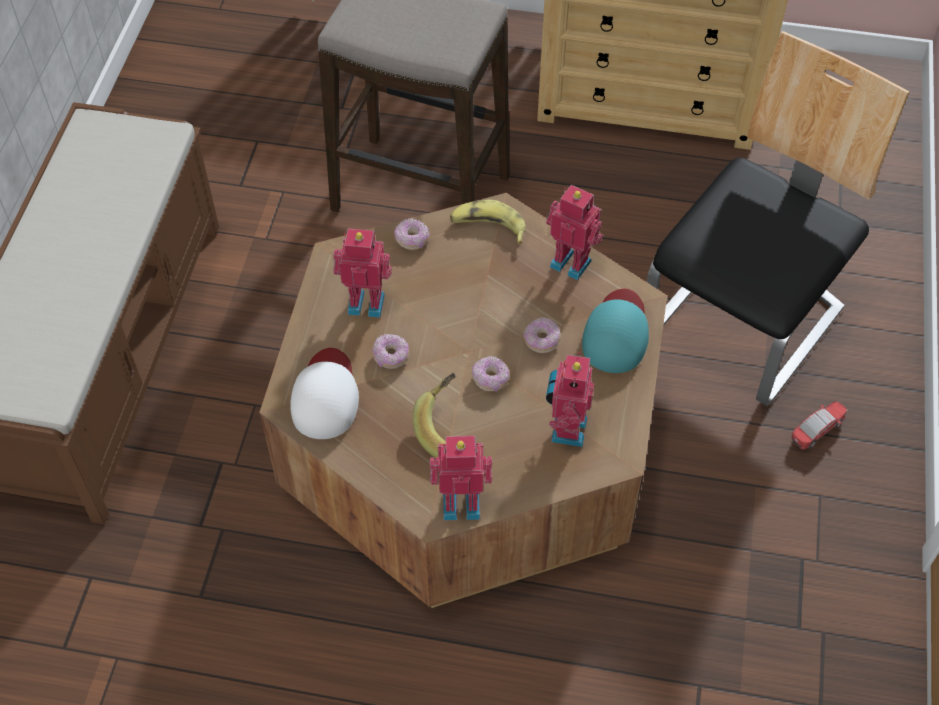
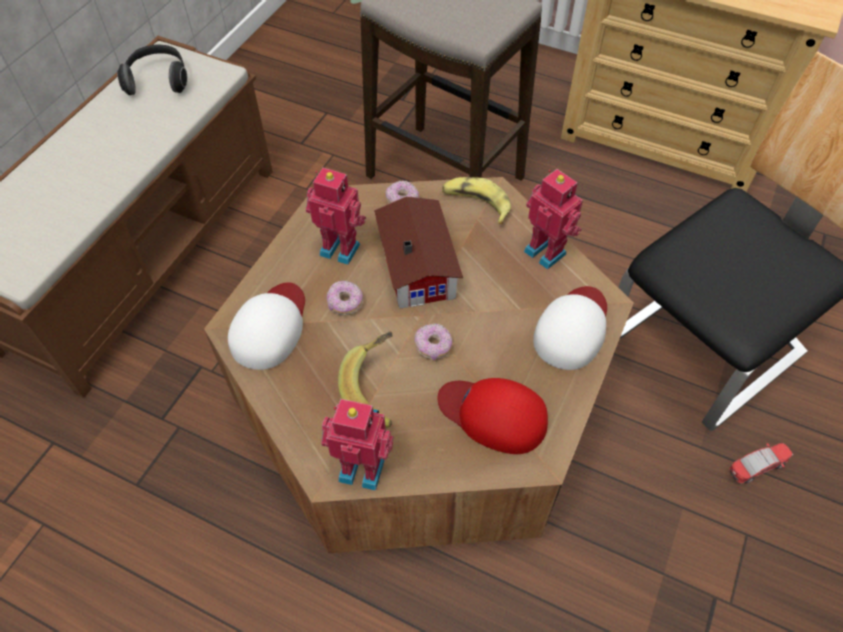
camera: 15 degrees right, 0 degrees up
donut [523,317,561,353] -> none
toy robot [546,352,594,447] -> red cap [438,378,548,454]
turquoise cap [582,289,649,373] -> white cap [533,286,607,370]
none -> headphones [117,44,188,95]
none -> toy house [374,196,463,309]

